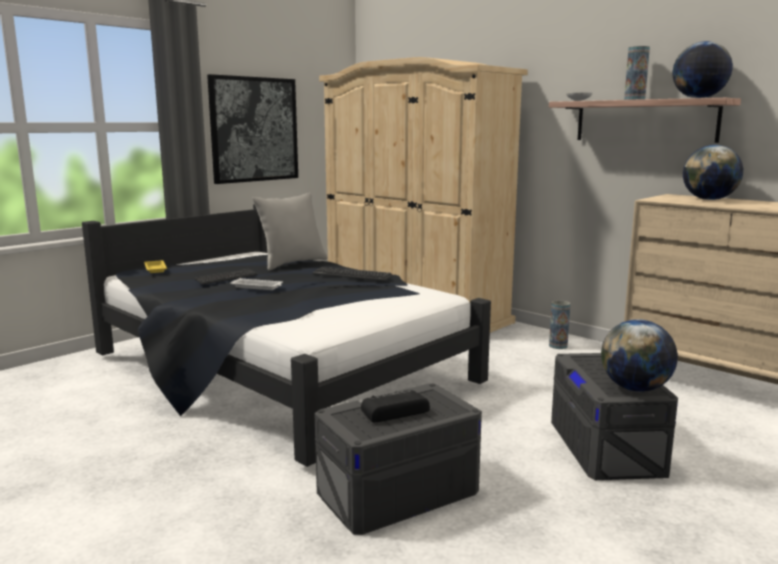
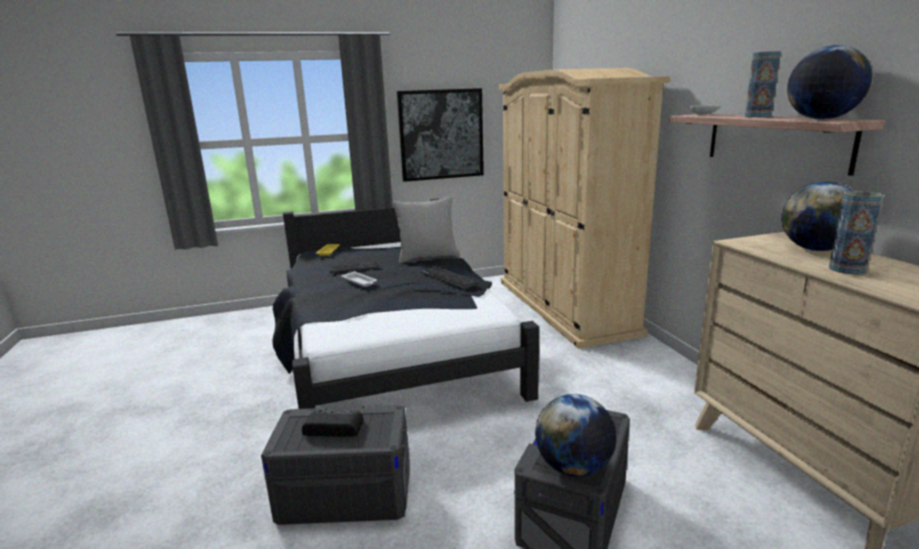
camera: 30 degrees right, 5 degrees up
vase [549,300,570,349] -> vase moved to [829,191,883,274]

